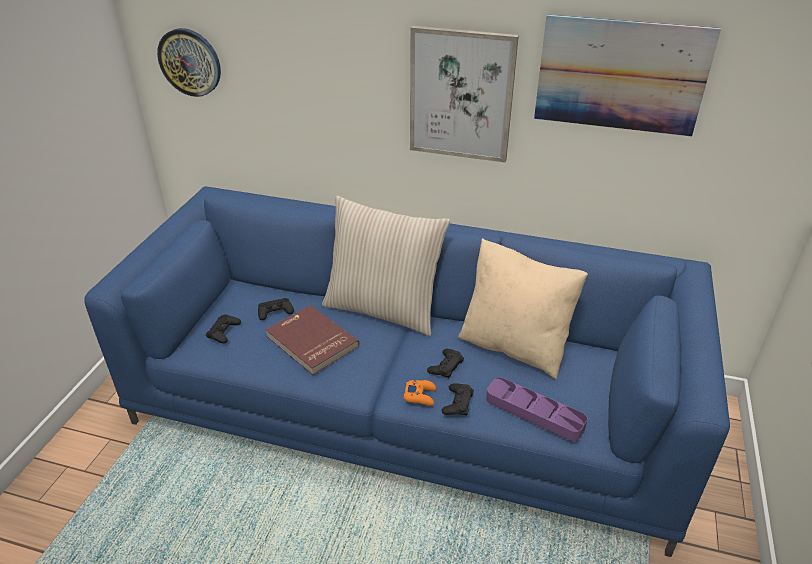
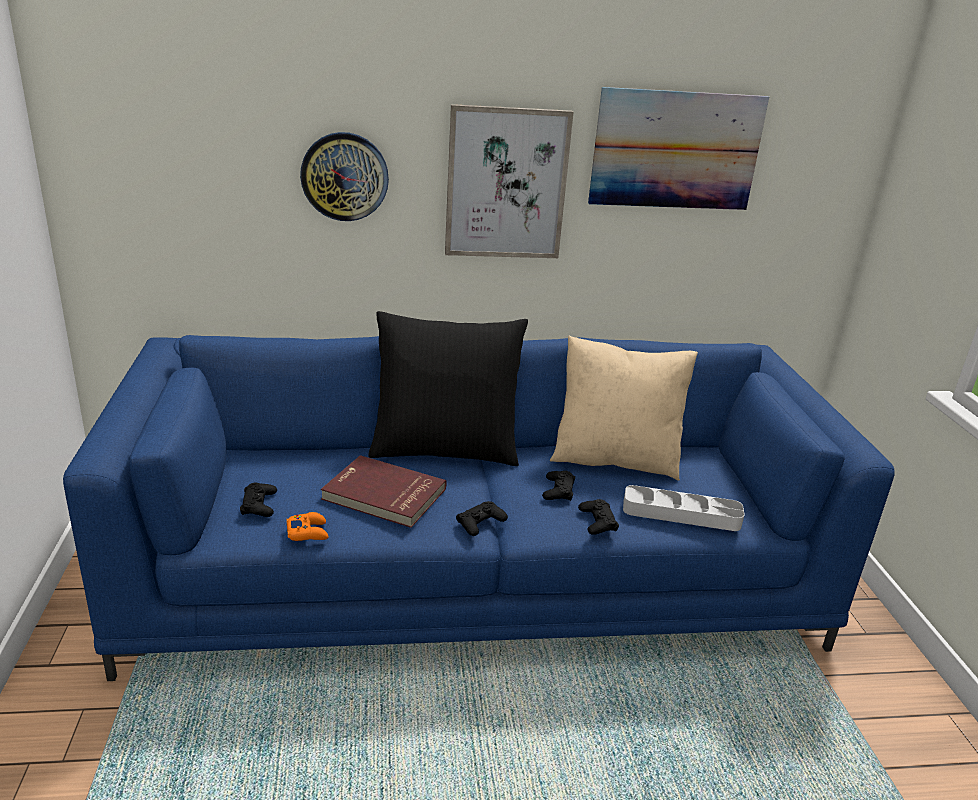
camera: 25 degrees left, 10 degrees down
wall clock [157,28,221,97] -> wall clock moved to [300,132,389,221]
black game controller [258,298,294,320] -> black game controller moved to [456,501,508,536]
beige pillow [322,196,450,336] -> black pillow [368,311,528,466]
orange game controller [404,380,436,406] -> orange game controller moved to [287,512,328,541]
purple tray [486,377,587,441] -> grey tray [623,485,745,531]

